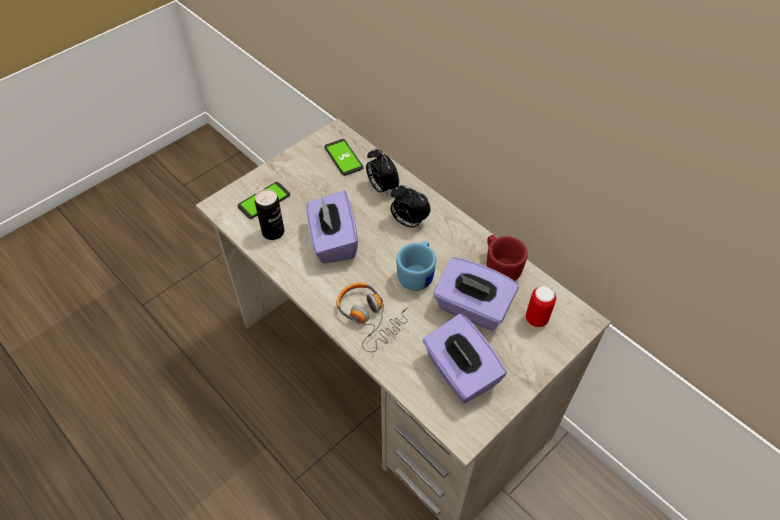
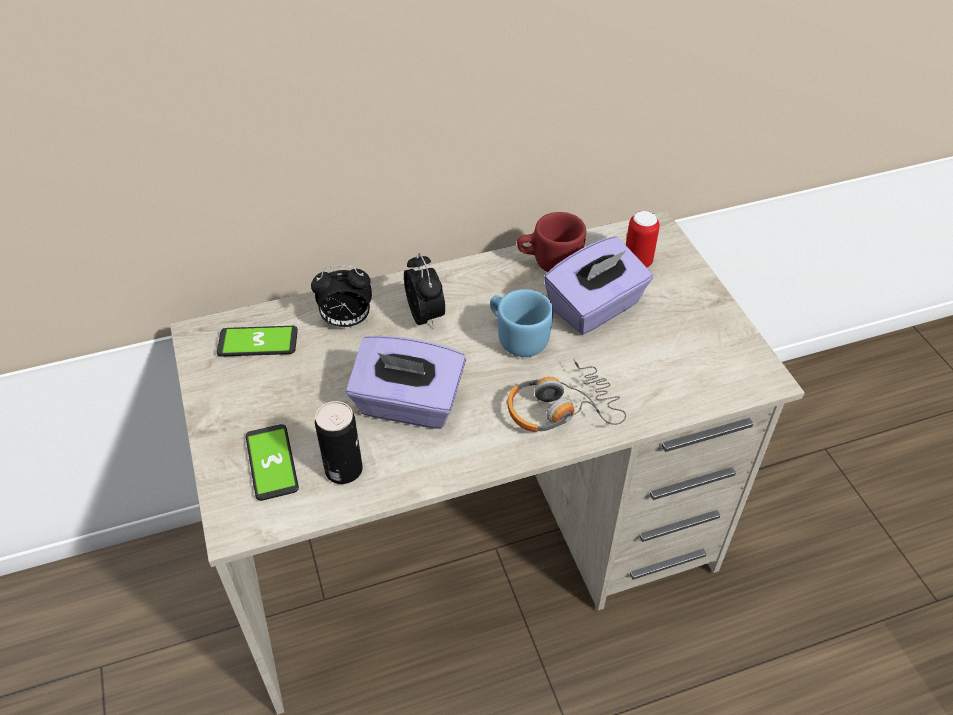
camera: 65 degrees left, 5 degrees down
alarm clock [390,185,431,229] -> alarm clock turned 75 degrees counterclockwise [404,253,445,329]
purple tissue box [423,314,507,403] -> none

